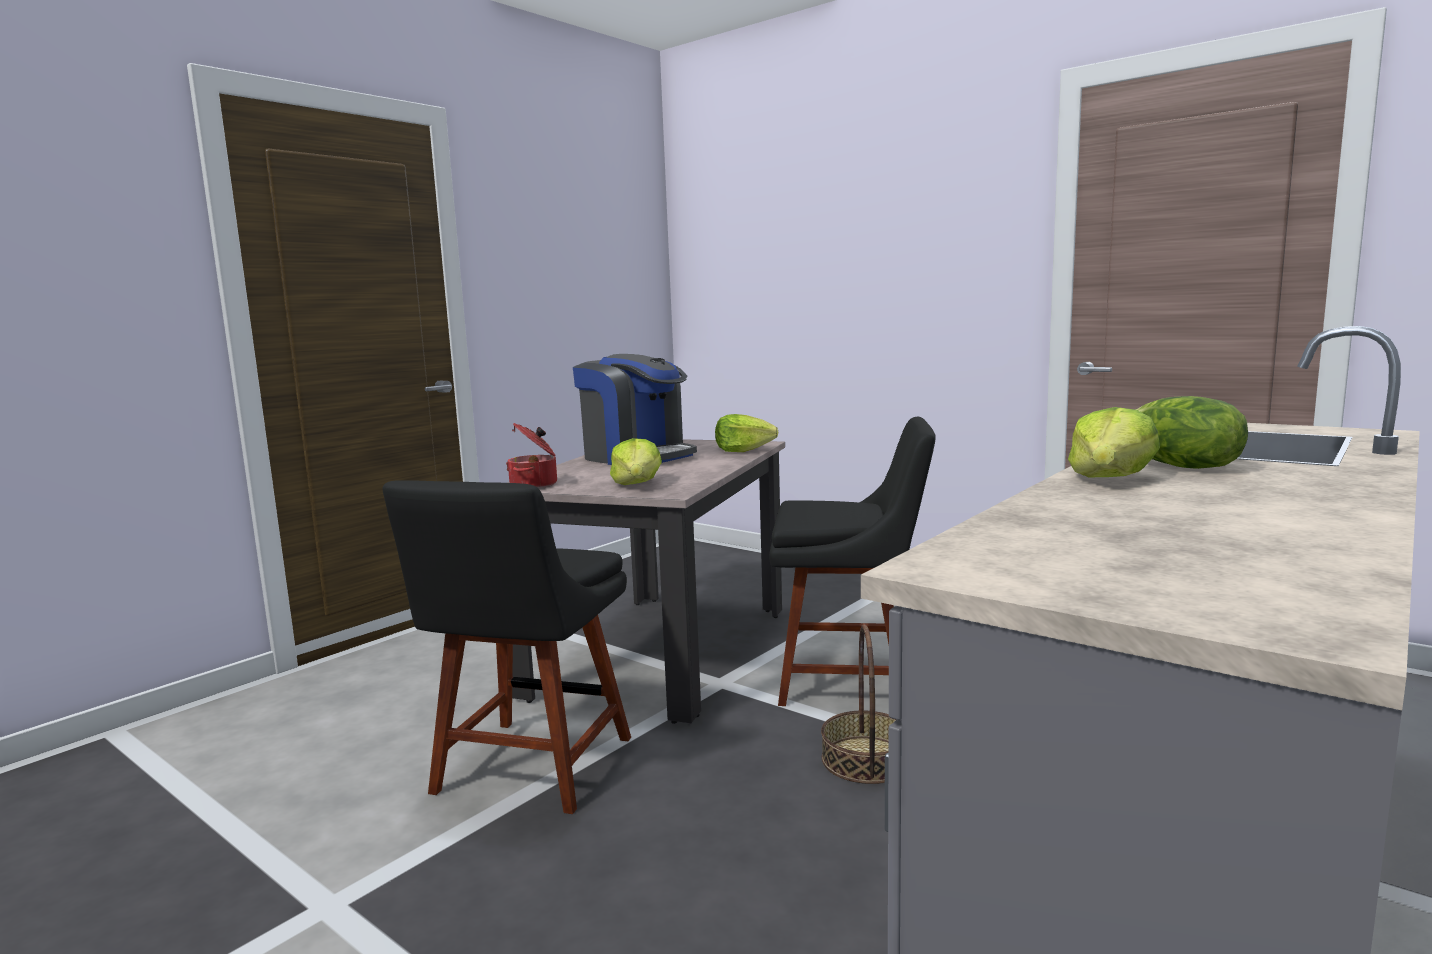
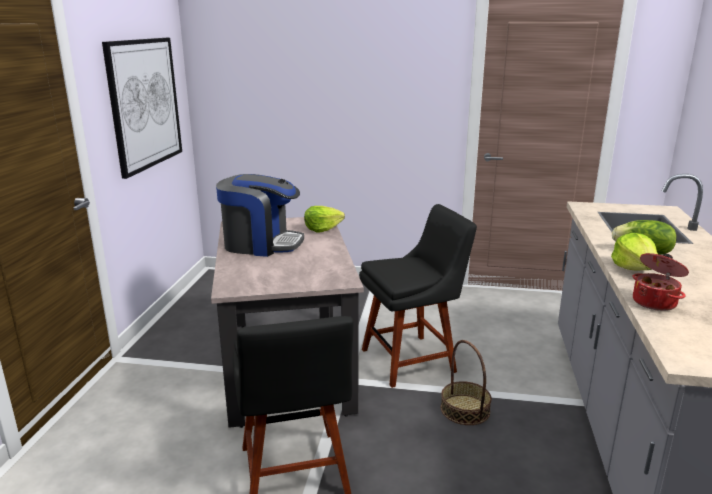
camera: 30 degrees left, 10 degrees up
cooking pot [506,423,557,488] -> cooking pot moved to [632,253,689,311]
lettuce [610,438,662,485] -> none
none -> picture [102,38,182,179]

